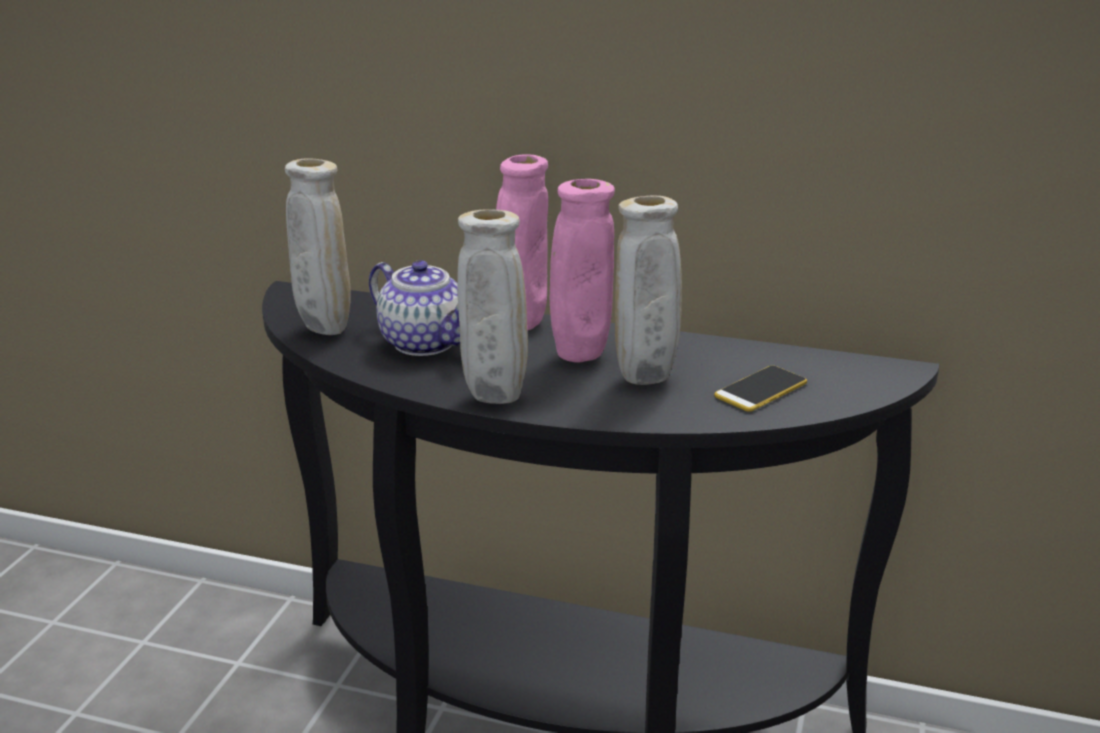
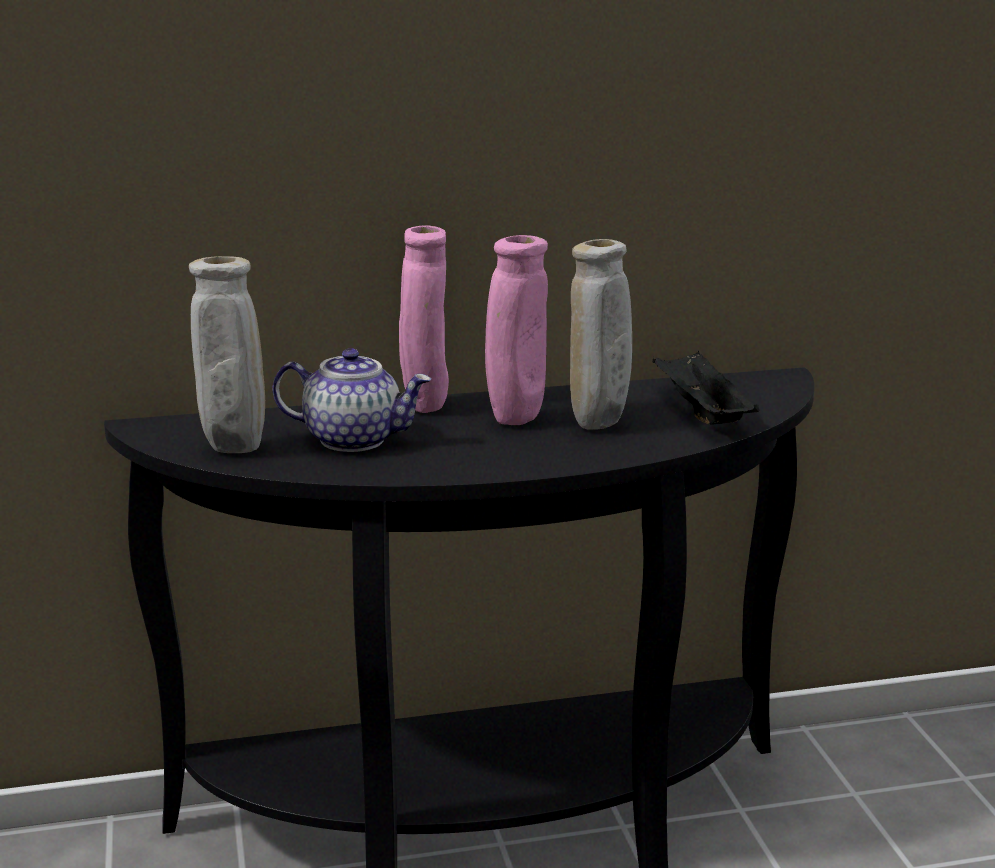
camera: 30 degrees left, 5 degrees down
beige vase [457,209,528,404] -> none
phone [714,365,807,412] -> black tray [652,350,760,425]

